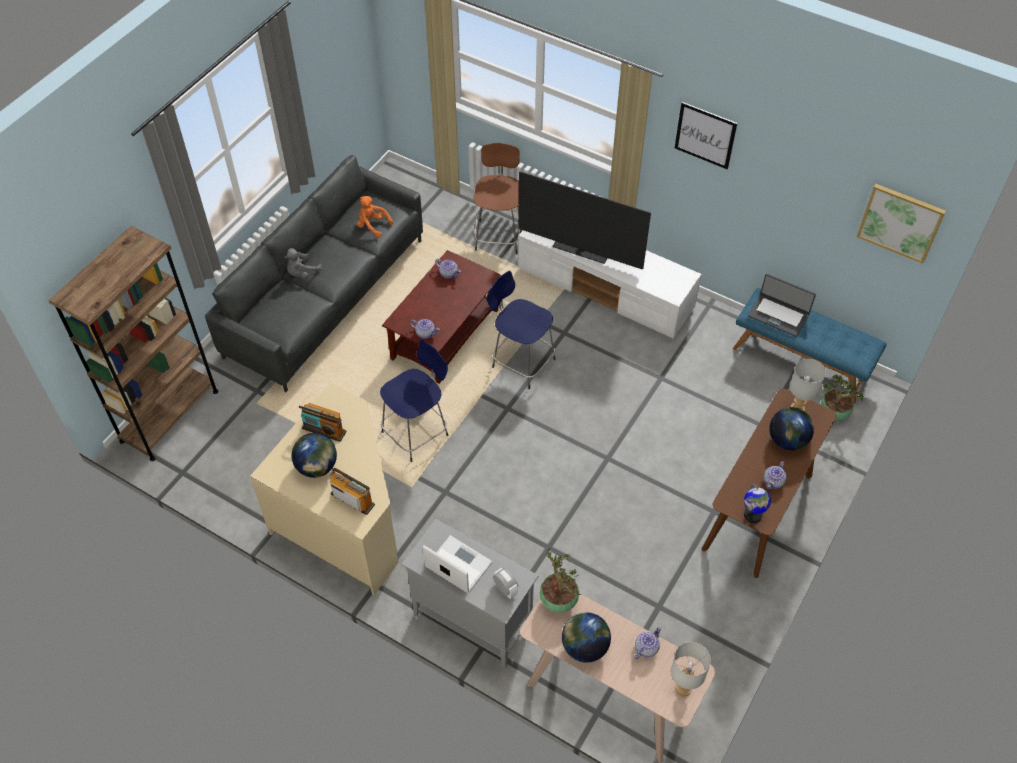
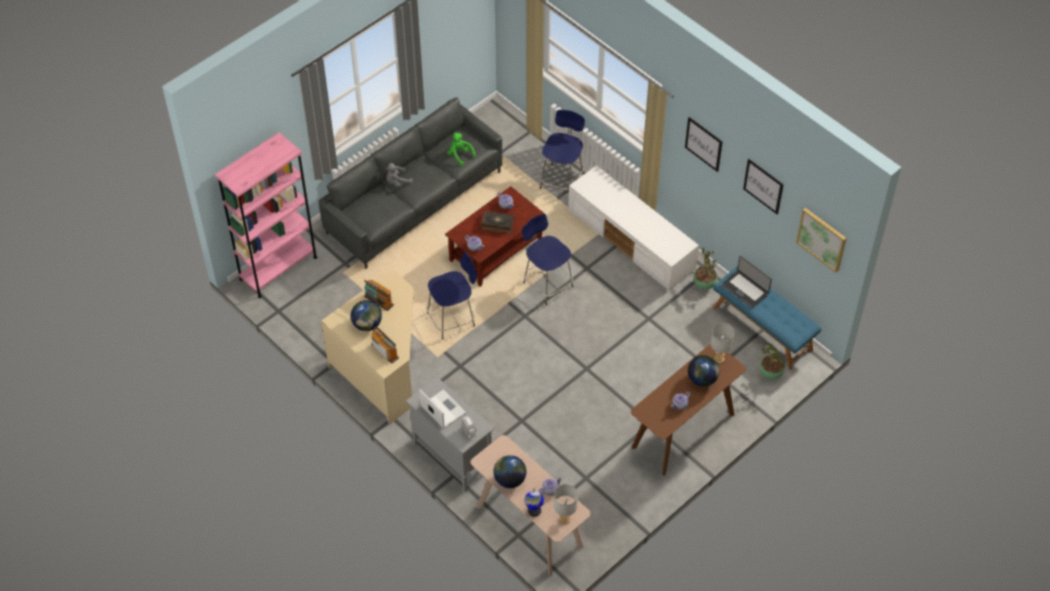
camera: 15 degrees right, 0 degrees up
brown bookcase [49,226,218,461] -> pink bookcase [215,132,317,298]
orange plush toy [357,196,393,238] -> green plush toy [447,133,476,166]
brown stool [474,143,521,254] -> blue stool [540,110,585,190]
television [519,171,651,269] -> none
potted plant [540,548,581,613] -> potted plant moved to [693,248,717,290]
globe [744,484,771,523] -> globe moved to [524,488,544,517]
none -> book [481,211,514,233]
none -> picture [743,159,784,214]

